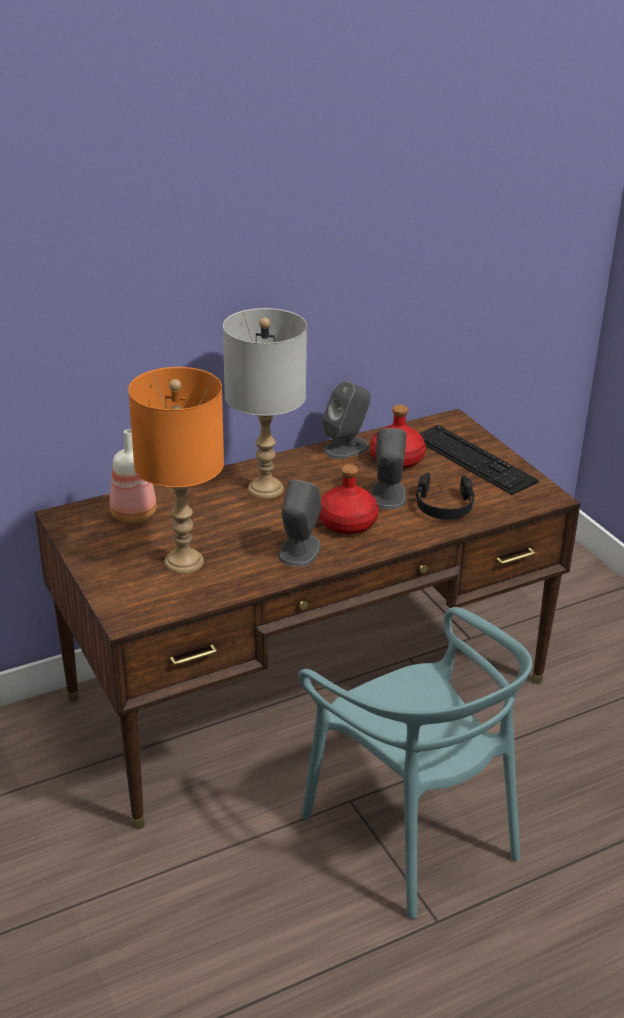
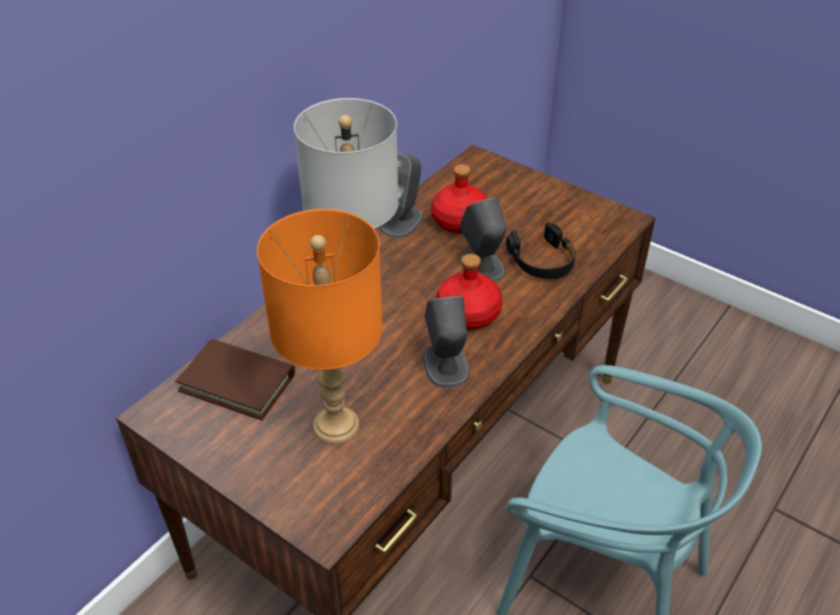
camera: 25 degrees left, 10 degrees up
bottle [110,429,157,523] -> brown book [175,339,295,420]
keyboard [419,425,538,495] -> none

